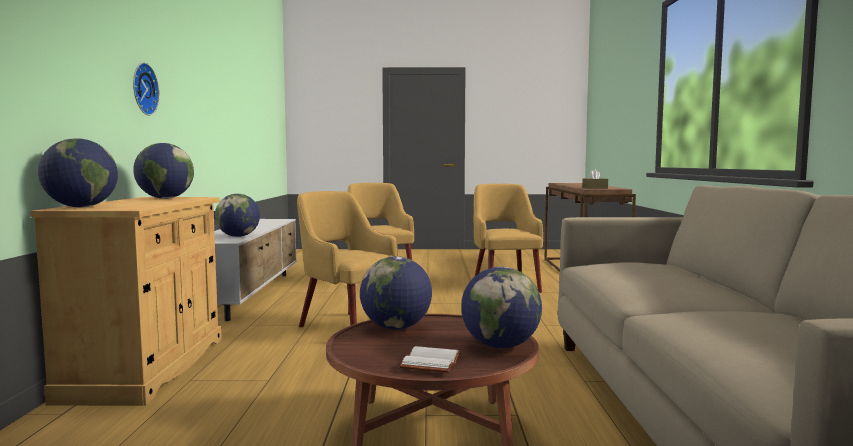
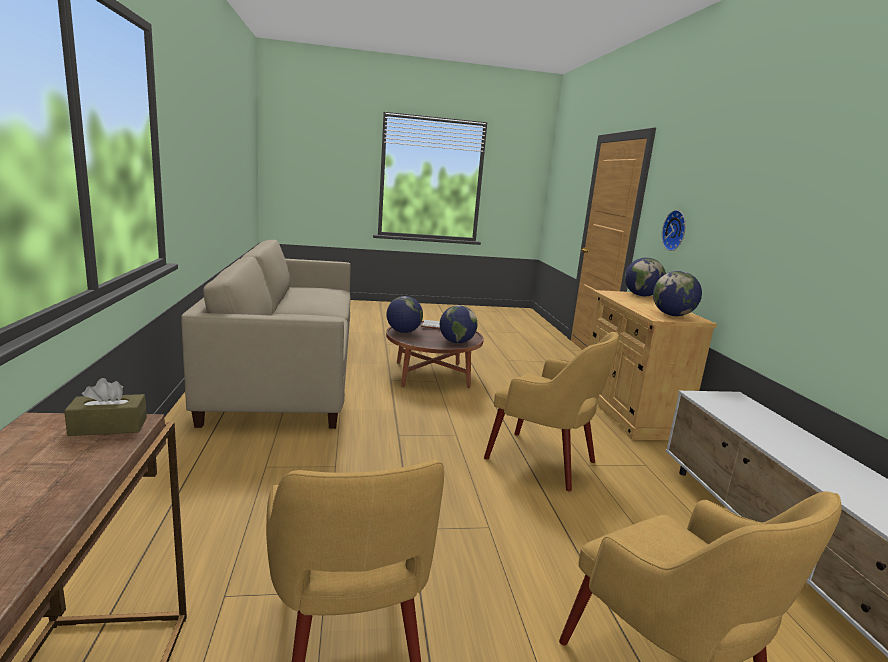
camera: 170 degrees right, 10 degrees up
wall clock [133,63,159,115] -> wall clock moved to [662,210,686,251]
globe [215,194,260,237] -> none

